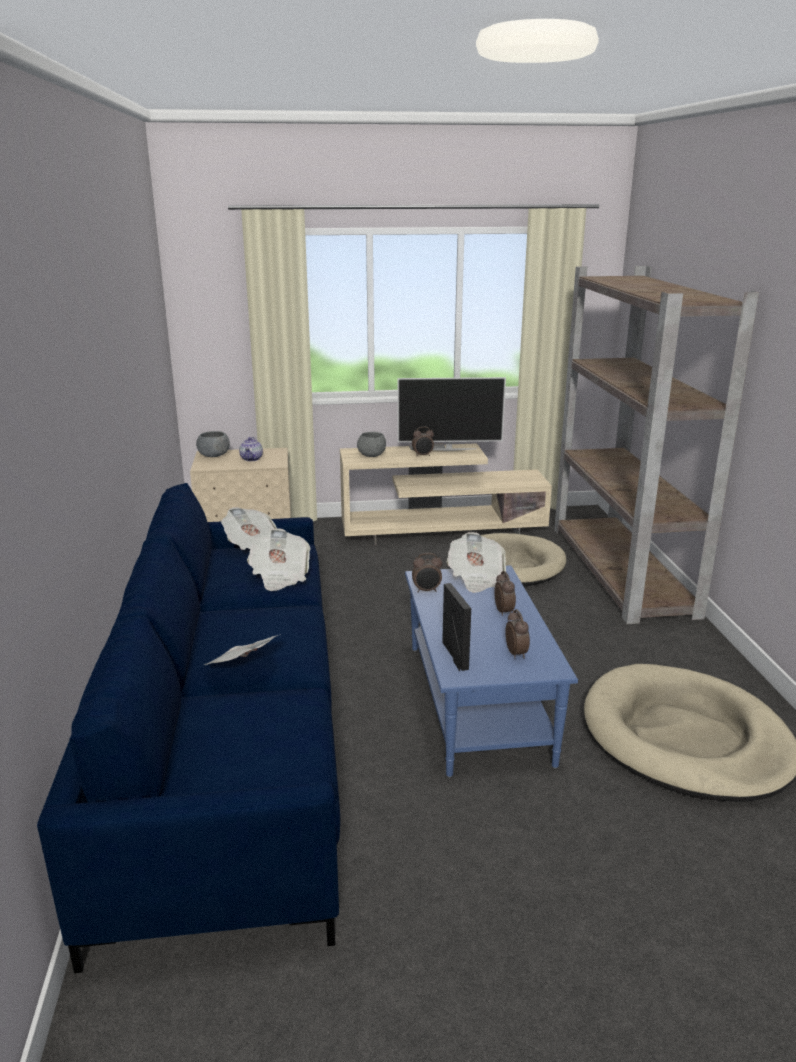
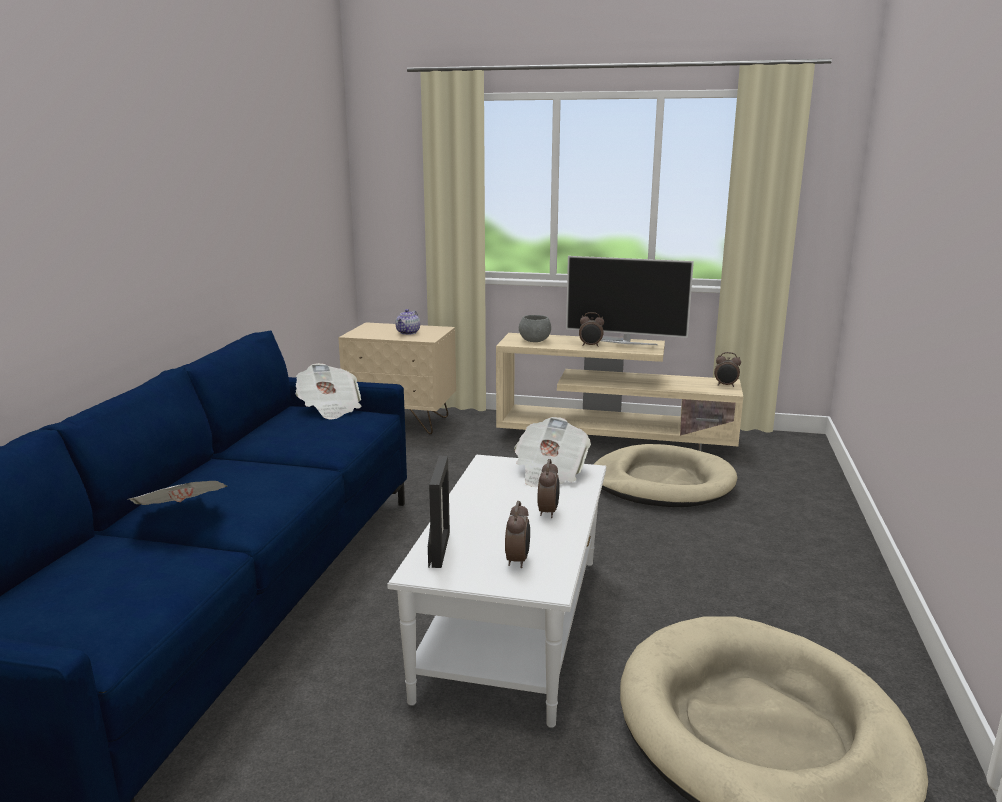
camera: 20 degrees right, 5 degrees down
grey bowl [196,431,230,457] -> none
newspaper [247,528,311,591] -> none
blue coffee table [405,565,578,777] -> white coffee table [387,455,606,728]
alarm clock [412,553,442,592] -> alarm clock moved to [714,352,741,387]
brown bookcase [554,266,759,624] -> none

